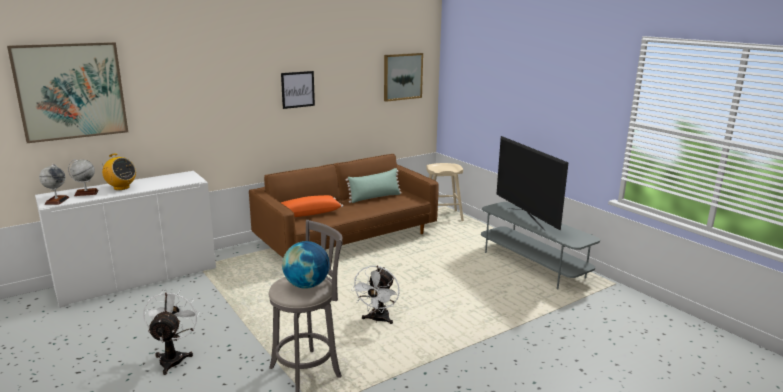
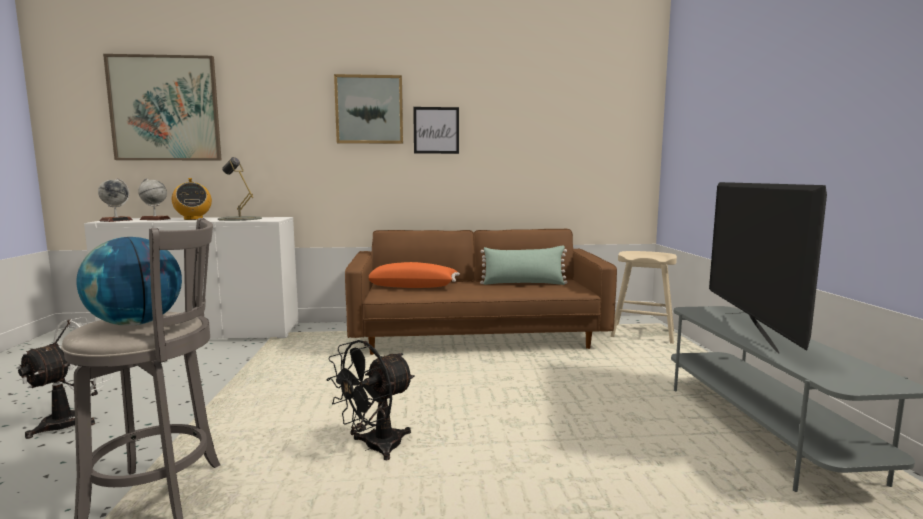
camera: 30 degrees right, 10 degrees down
white fan [351,266,400,324] -> black fan [326,340,414,460]
picture [384,53,423,102] -> picture moved to [334,74,403,144]
none -> grey table lamp [218,157,262,221]

